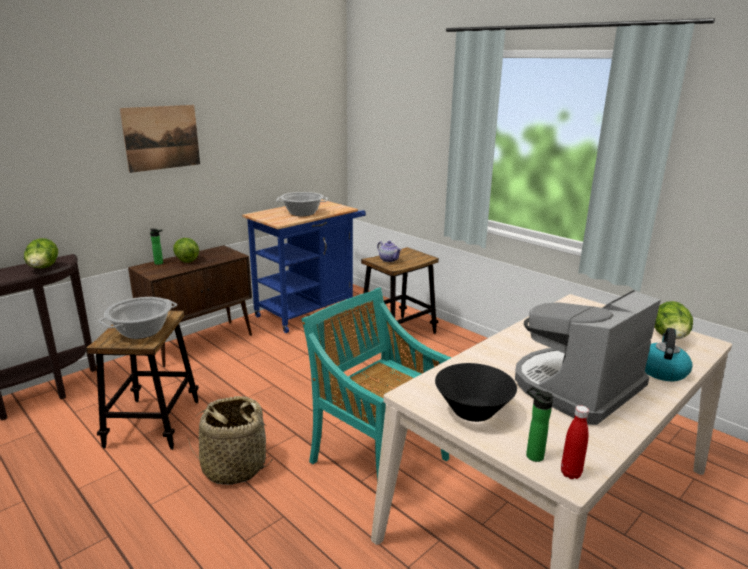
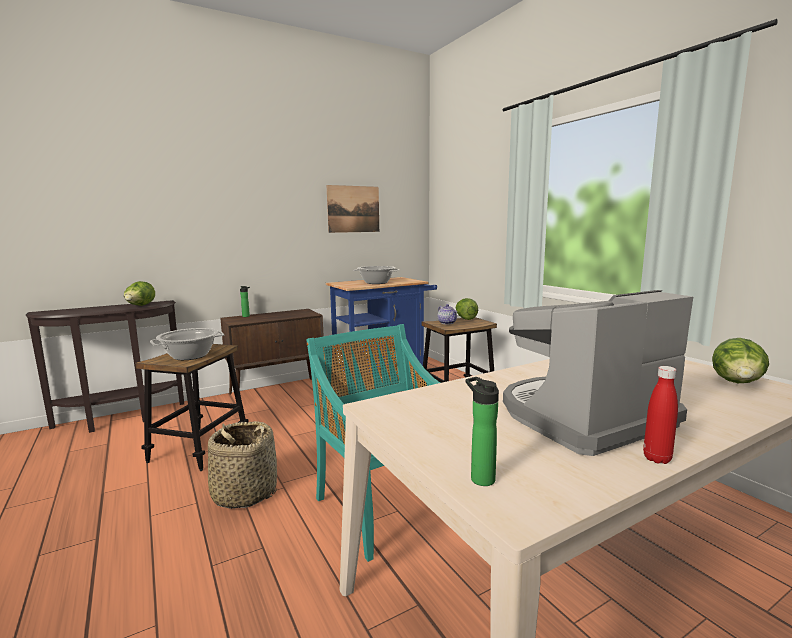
camera: 15 degrees right, 10 degrees down
picture [120,105,200,173] -> picture moved to [326,185,379,233]
lettuce [173,238,199,263] -> lettuce moved to [456,298,478,320]
black bowl [435,363,517,422] -> none
red bottle [561,405,589,479] -> red bottle moved to [643,366,678,464]
kettle [645,328,693,381] -> none

